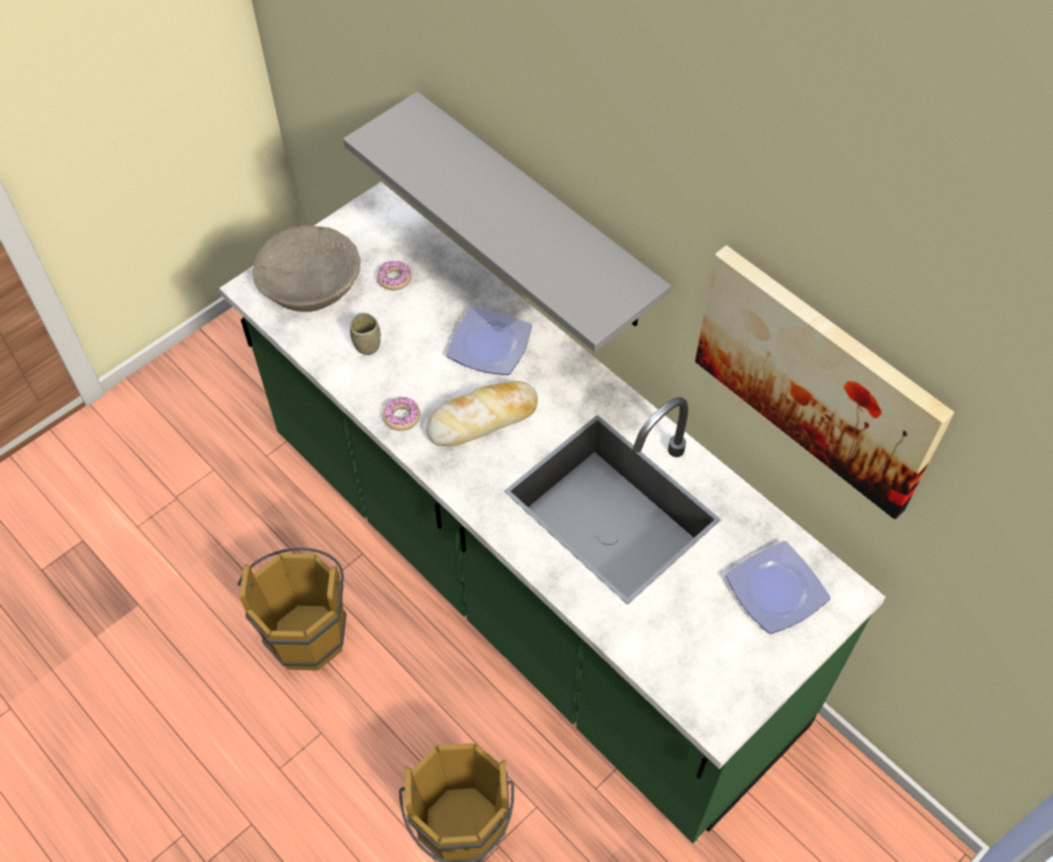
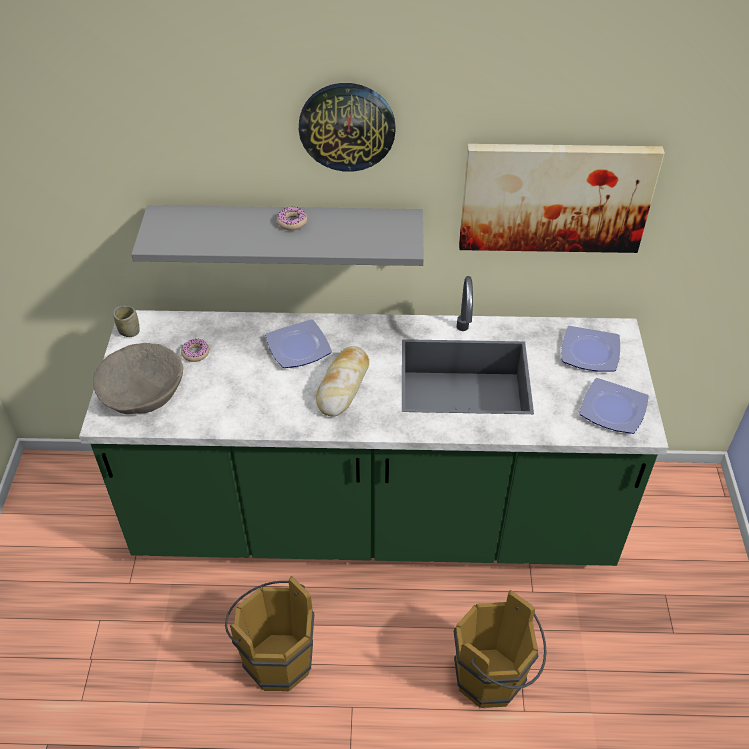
camera: 45 degrees left, 10 degrees down
cup [350,312,381,355] -> cup moved to [113,306,140,337]
donut [383,397,420,431] -> donut moved to [277,207,307,230]
none -> wall clock [299,83,396,172]
none -> plate [580,378,649,434]

